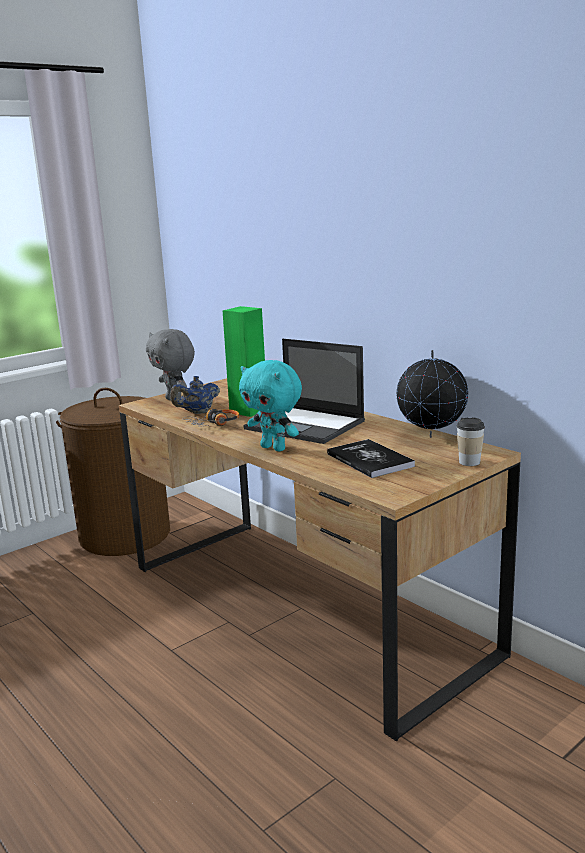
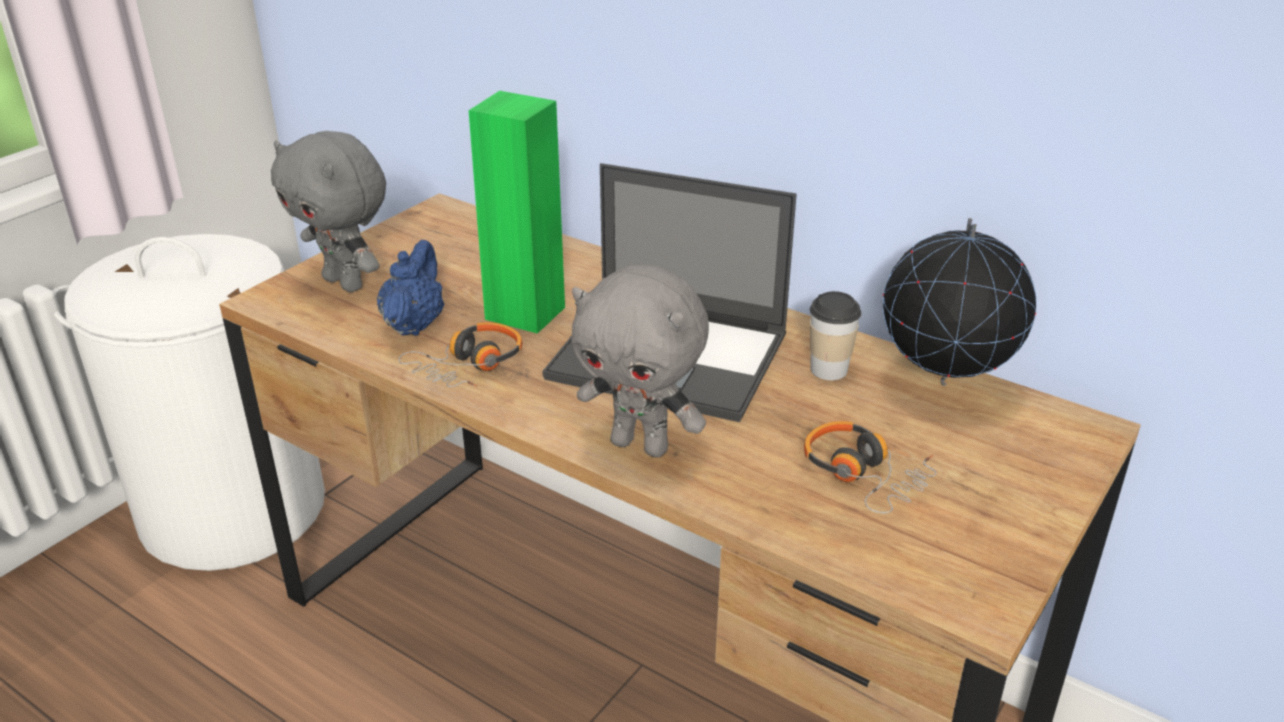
camera: 15 degrees left, 15 degrees up
brown laundry basket [56,388,170,556] -> white laundry basket [52,234,325,571]
blue teapot [170,376,220,414] -> blue teapot turned 150 degrees clockwise [377,240,444,336]
turquoise plush toy [239,360,302,451] -> grey plush toy [572,265,709,457]
book [327,439,415,478] -> headphones [804,421,937,513]
cup [456,417,485,466] -> cup moved to [810,291,861,380]

